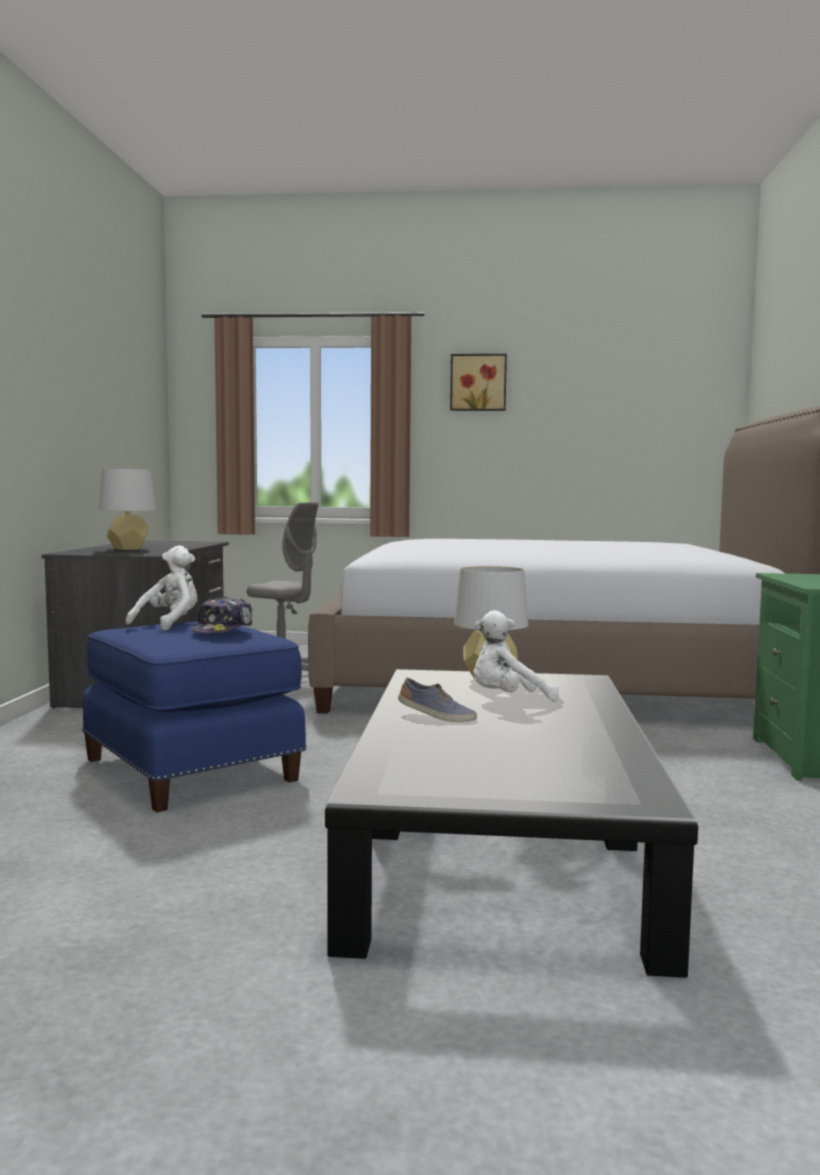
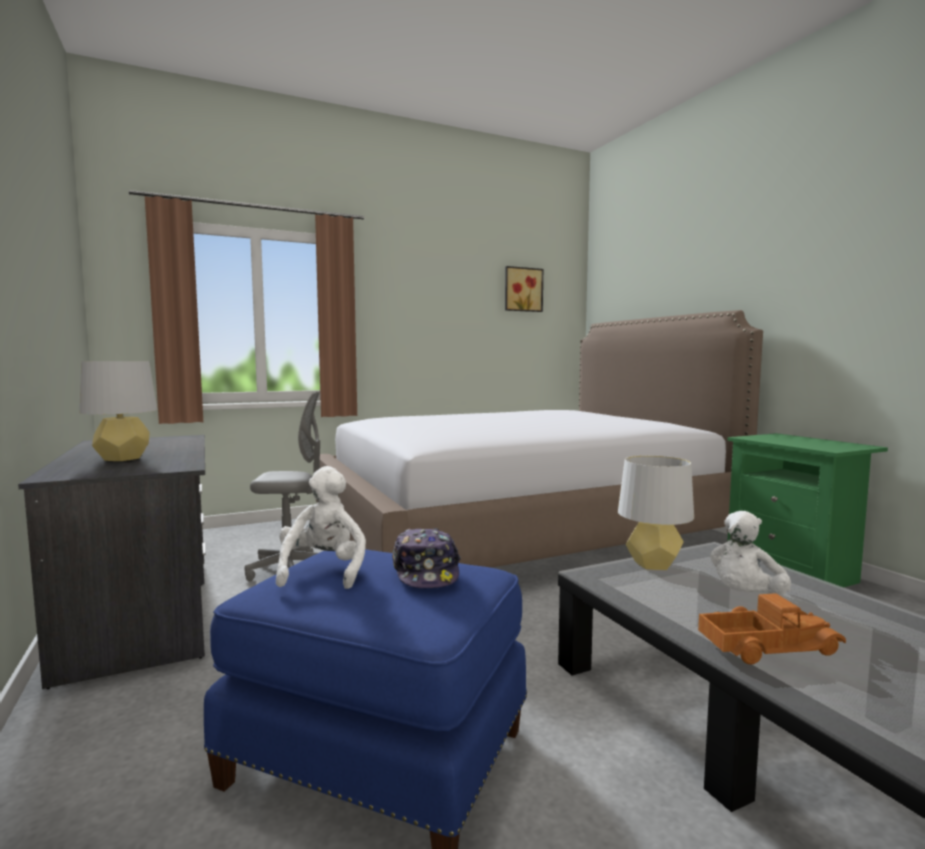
camera: 30 degrees left, 0 degrees up
shoe [398,678,477,722] -> toy truck [698,593,846,664]
picture [450,354,507,411] -> picture moved to [505,266,543,312]

